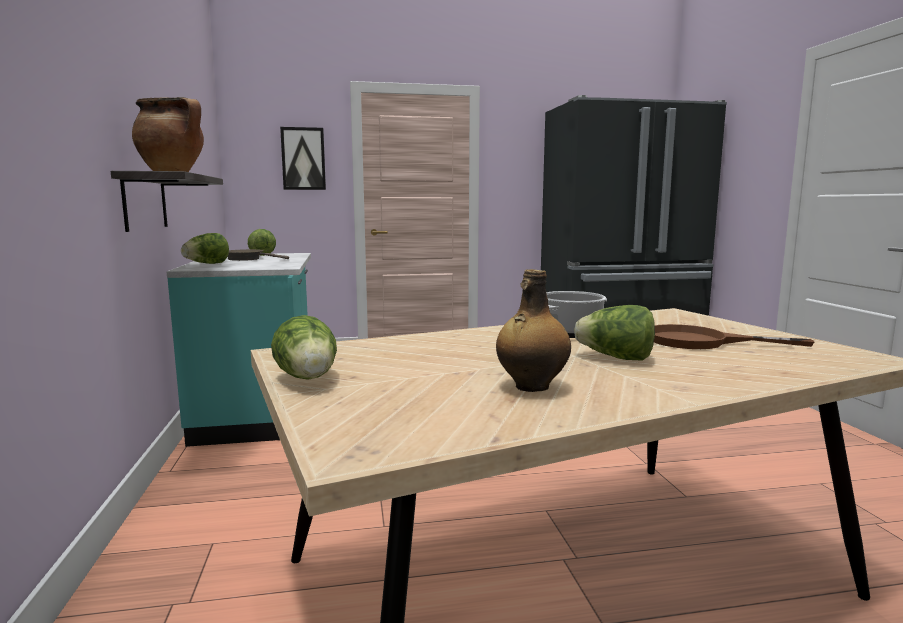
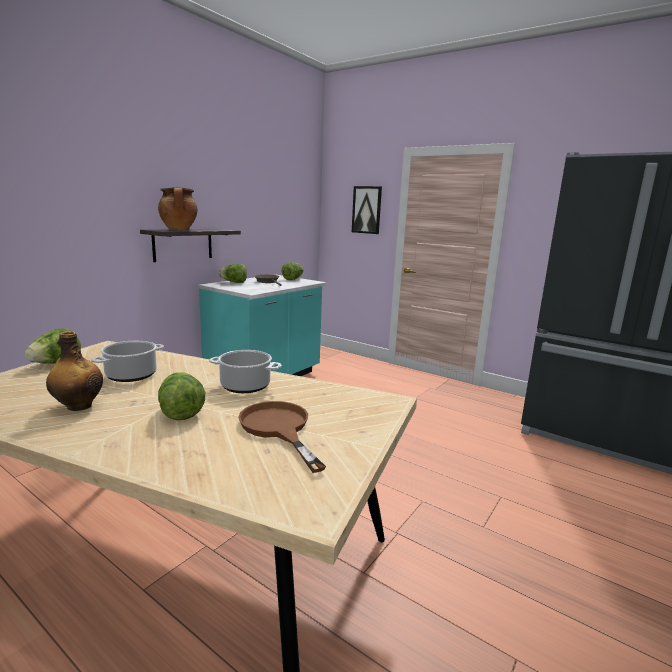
camera: 45 degrees right, 5 degrees up
none -> cooking pot [91,341,164,382]

